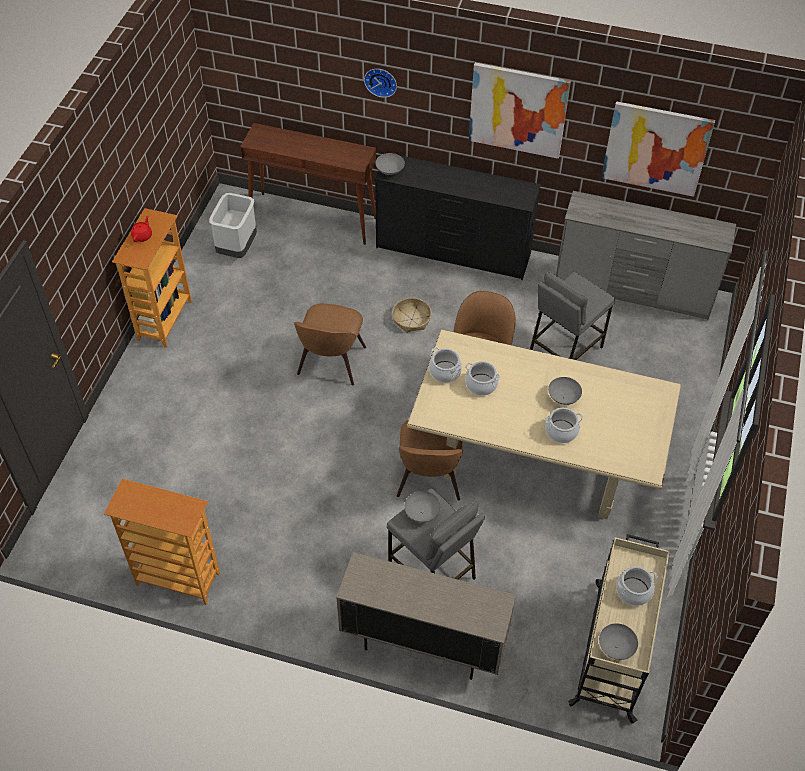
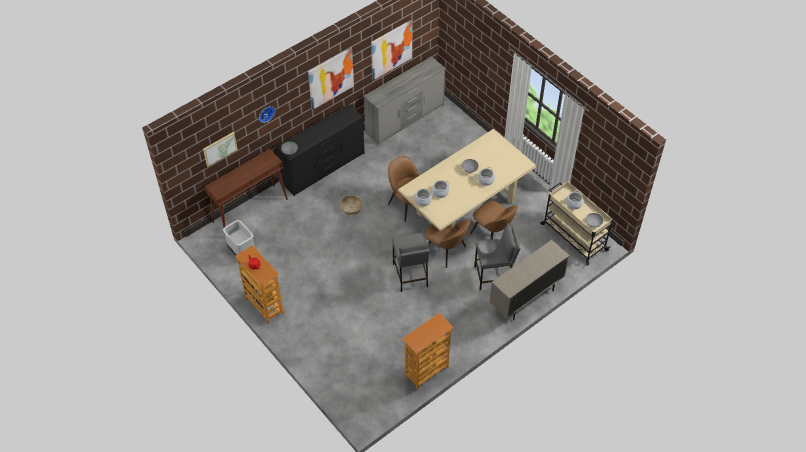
camera: 55 degrees left, 0 degrees up
brown chair [294,303,366,385] -> brown chair moved to [470,201,518,240]
grey stool [530,272,615,360] -> grey stool moved to [392,233,430,292]
none -> picture [203,132,237,167]

